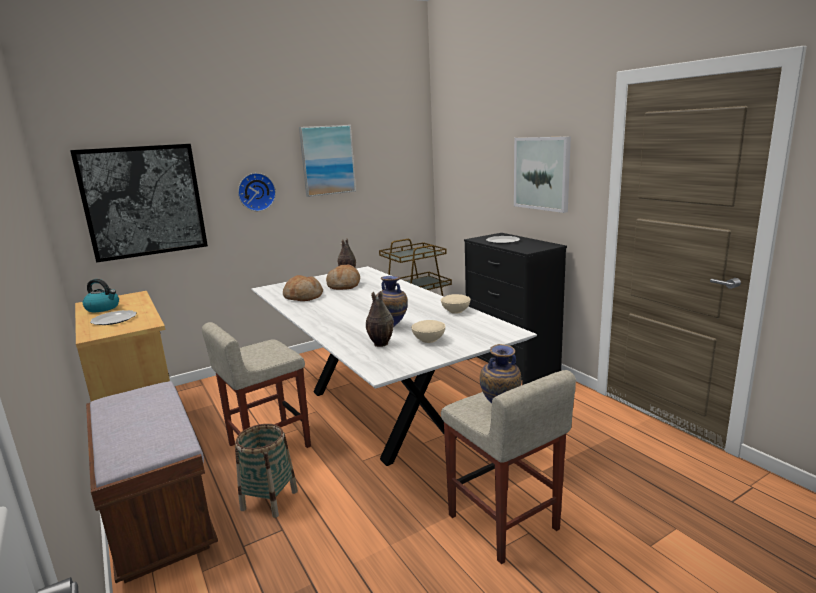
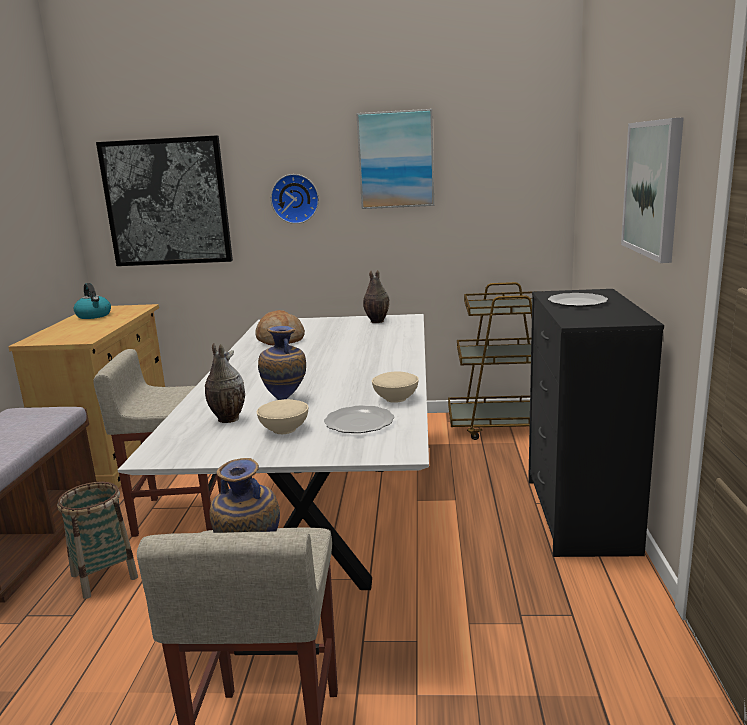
camera: 35 degrees right, 0 degrees up
plate [90,310,137,325] -> plate moved to [324,405,394,433]
bread [326,265,360,290] -> none

